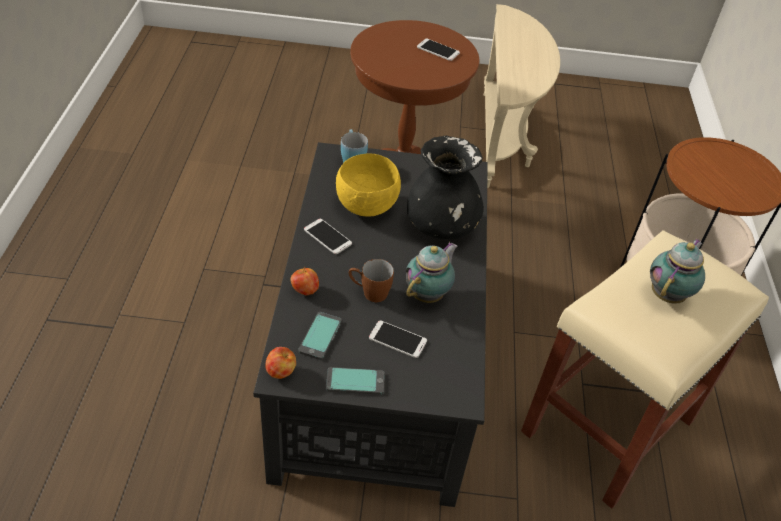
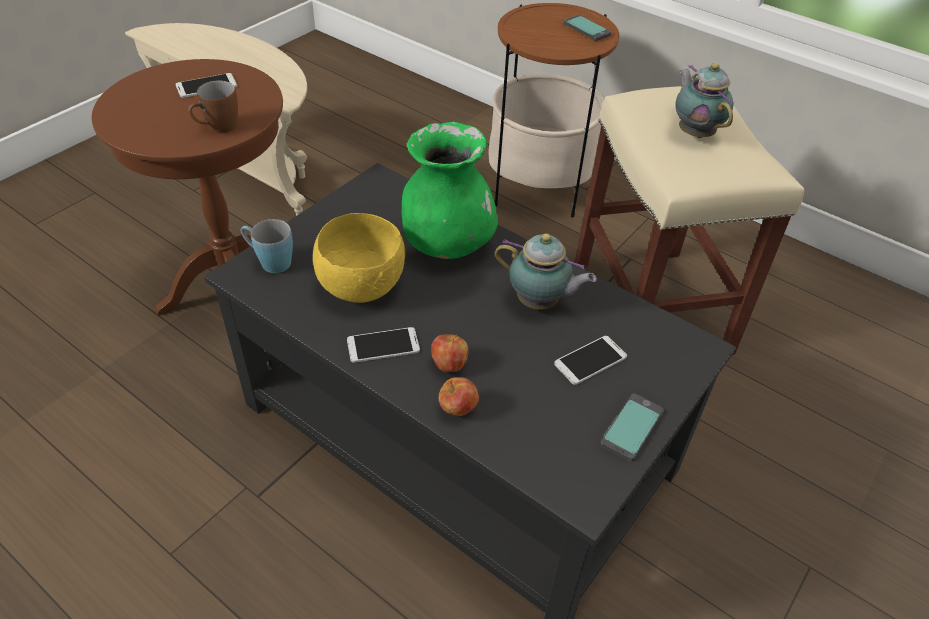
camera: 55 degrees left, 0 degrees up
apple [265,347,296,379] -> apple moved to [431,334,469,373]
phone [298,312,341,360] -> phone moved to [563,15,611,41]
brown mug [349,259,394,302] -> brown mug moved to [188,80,238,133]
teapot [406,242,458,303] -> teapot turned 135 degrees clockwise [495,233,597,310]
black vase [407,136,484,239] -> green vase [402,122,498,259]

